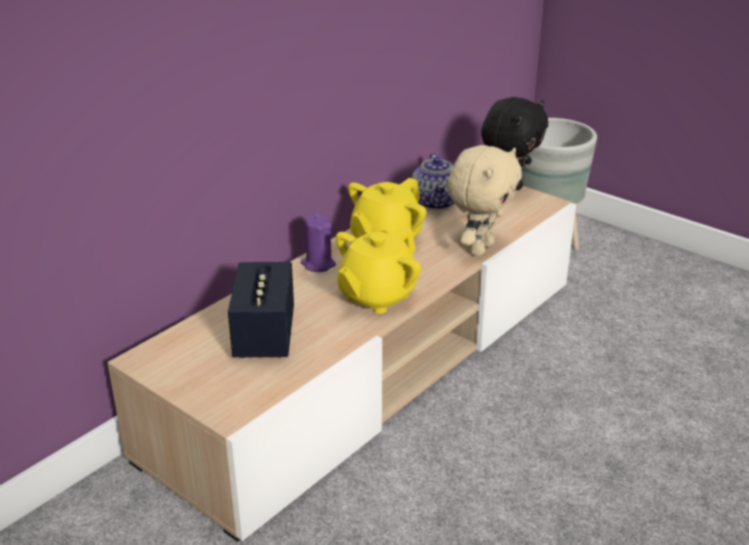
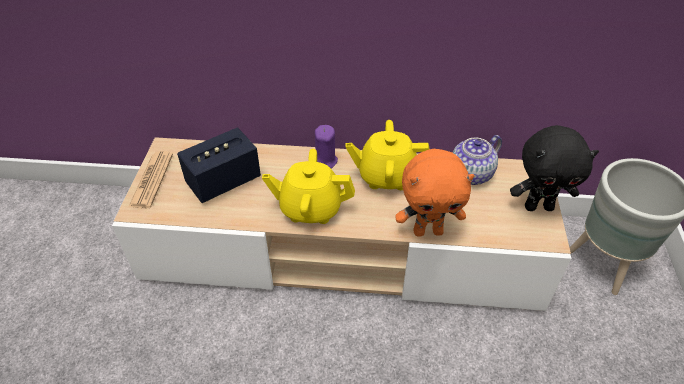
camera: 55 degrees right, 15 degrees up
beige plush toy [447,145,522,256] -> orange plush toy [395,149,475,237]
none -> newspaper [129,151,173,208]

